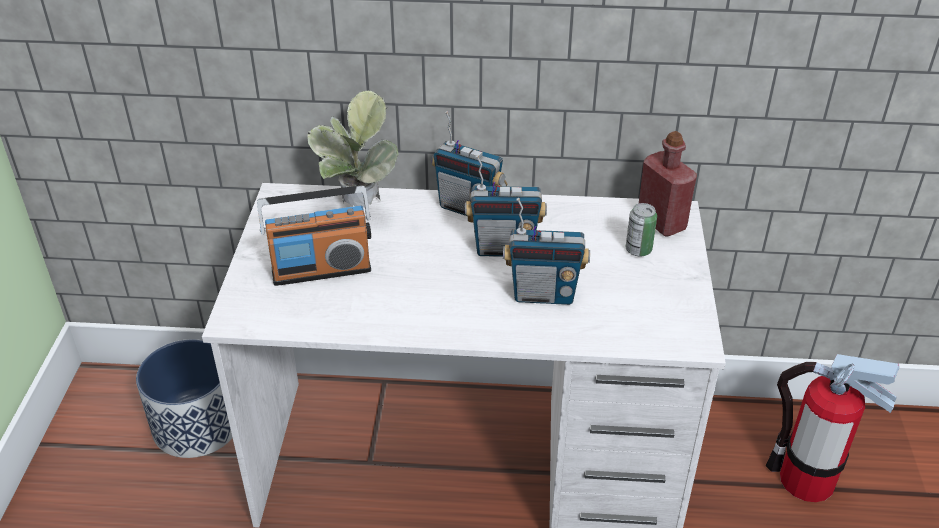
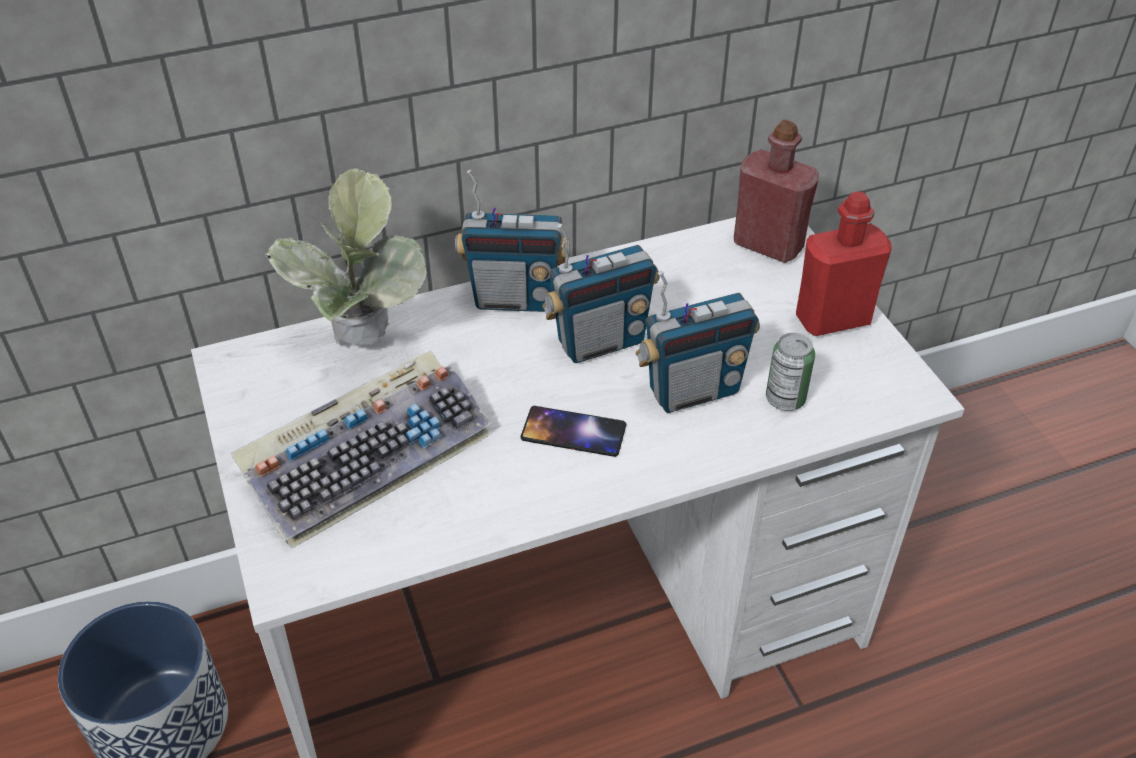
camera: 25 degrees left, 5 degrees up
radio [257,185,371,286] -> keyboard [231,350,492,549]
can [626,203,657,256] -> can moved to [766,333,815,411]
fire extinguisher [766,354,899,502] -> none
none -> phone [521,406,626,457]
none -> red bottle [796,191,892,336]

